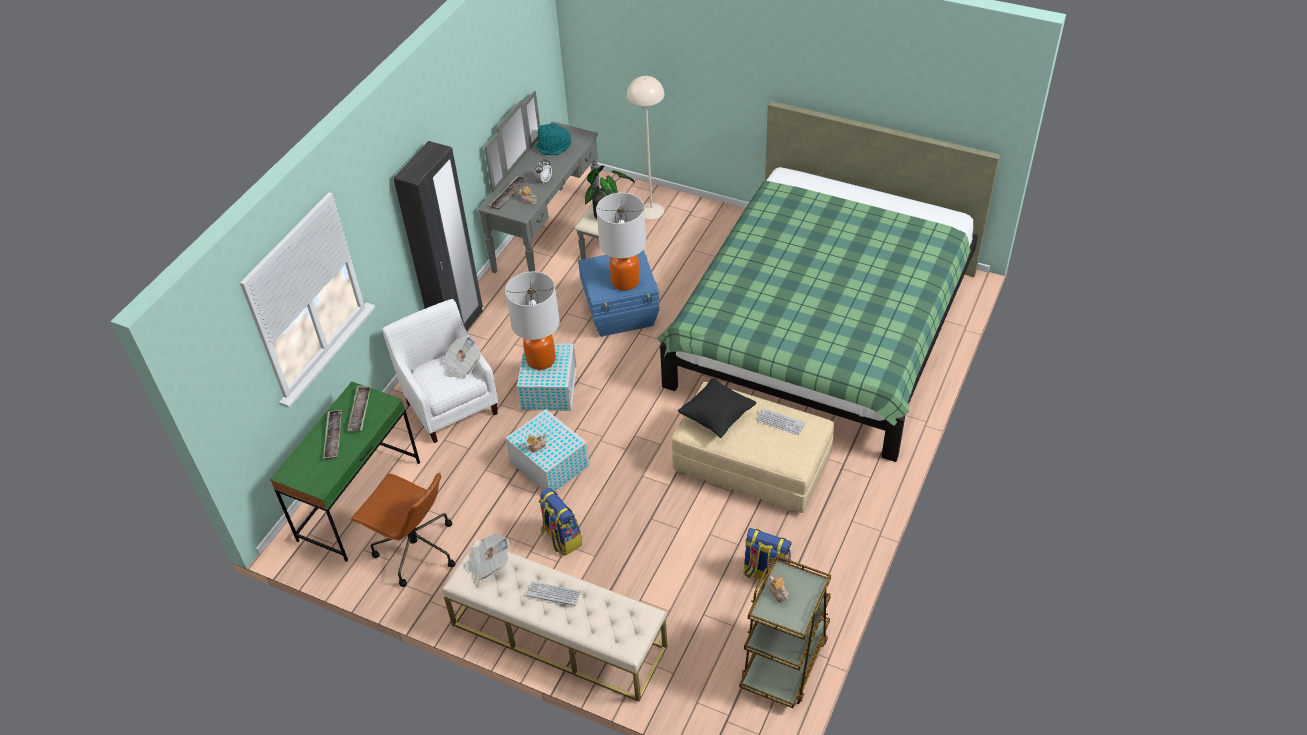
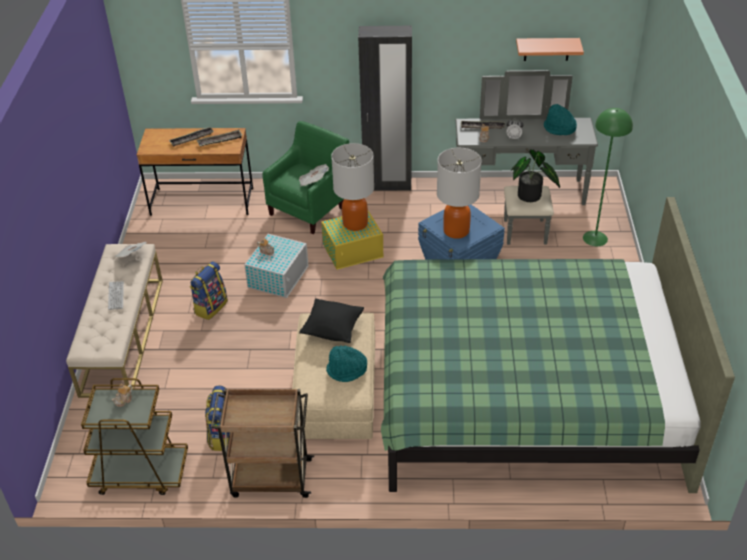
camera: 65 degrees right, 5 degrees down
green desk [270,381,420,562] -> brown desk [137,128,253,216]
brown office chair [350,473,455,587] -> none
white armchair [382,299,498,443] -> green armchair [263,121,349,234]
white storage box [517,343,577,411] -> yellow storage box [321,210,383,270]
beige floor lamp [627,76,664,219] -> green floor lamp [583,108,633,246]
keyboard [756,408,805,435] -> turquoise hat [326,346,367,382]
none -> brown cart [211,389,314,498]
none -> shelf [516,38,584,61]

